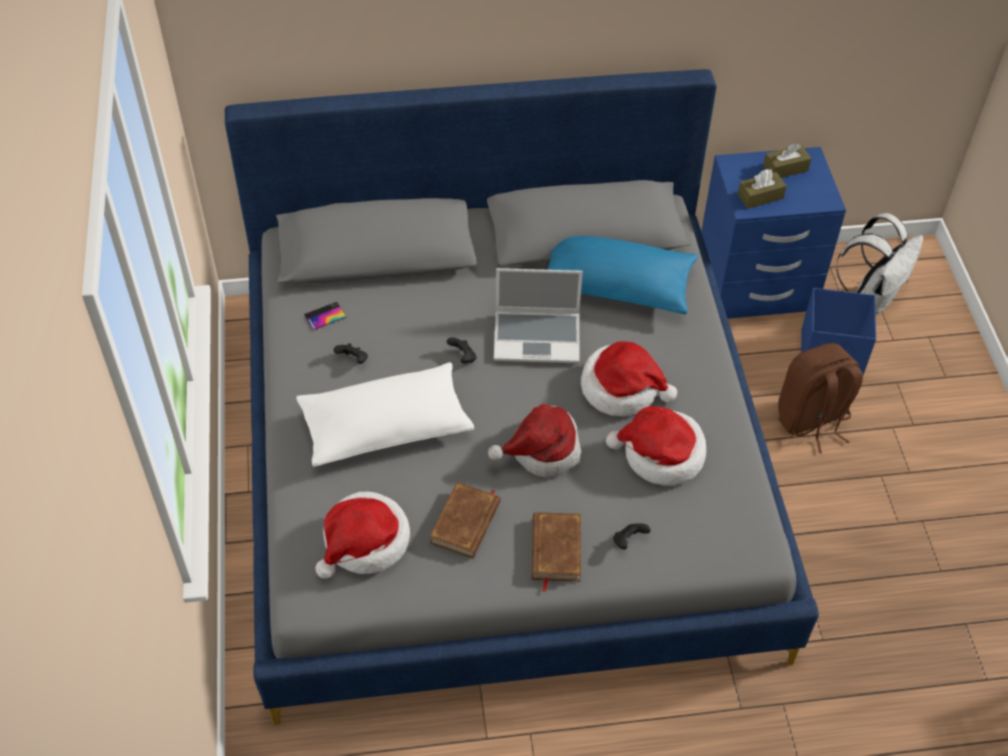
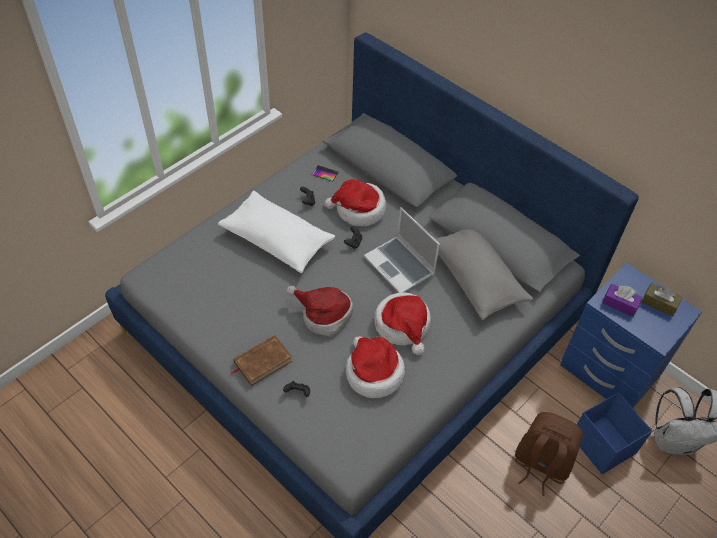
camera: 50 degrees right, 0 degrees up
hat [315,492,410,579] -> hat moved to [324,179,386,226]
brown book [429,482,500,559] -> none
blue pillow [547,236,698,315] -> grey pillow [434,229,533,320]
brown tissue box [738,169,787,209] -> purple tissue box [602,284,643,317]

